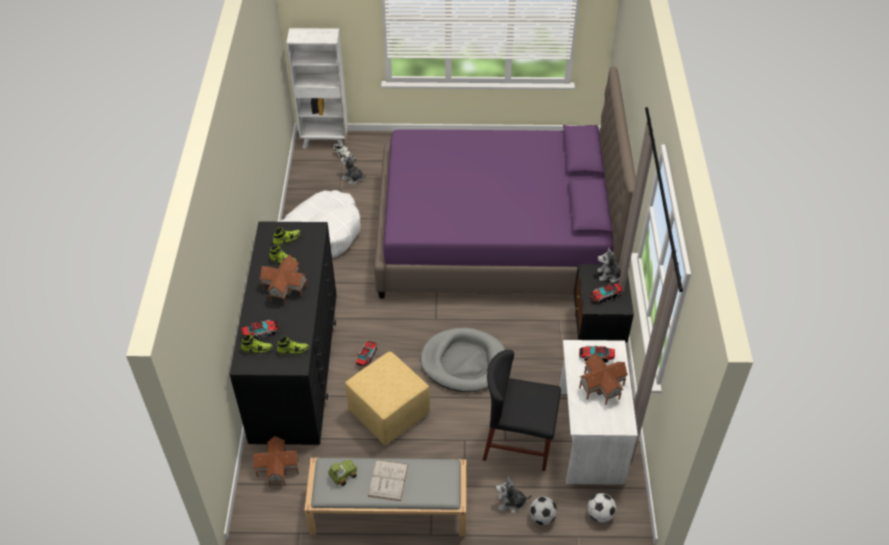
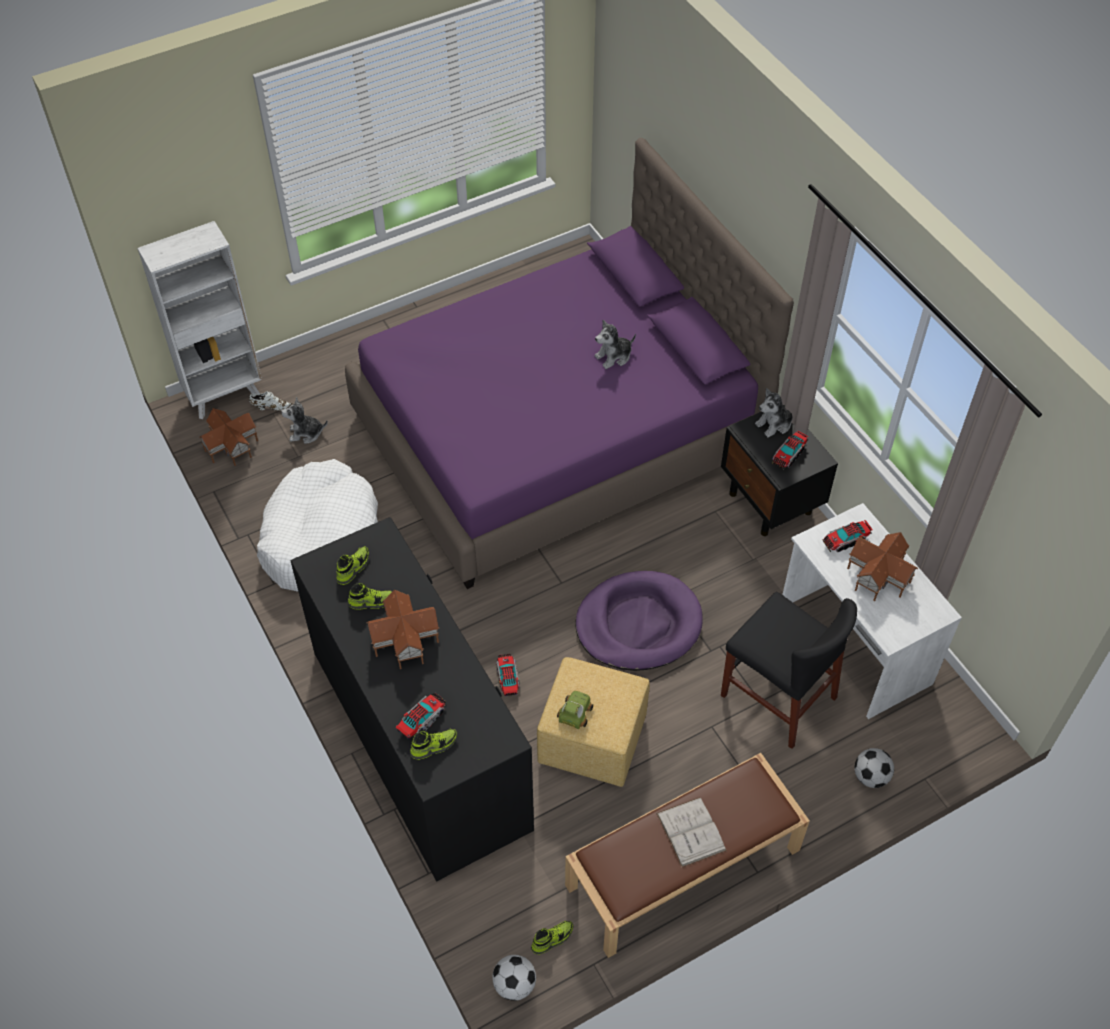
camera: 30 degrees left, 5 degrees up
toy house [253,436,299,487] -> toy house moved to [199,408,258,466]
shoe [277,336,309,355] -> shoe moved to [531,921,574,954]
grey bench [304,458,466,536] -> brown bench [565,753,810,958]
toy car [328,460,357,486] -> toy car moved to [557,691,593,729]
grey dog bed [420,328,505,392] -> purple dog bed [575,571,703,671]
black chair [483,350,561,471] -> black chair turned 120 degrees counterclockwise [721,592,857,749]
plush toy [496,475,532,513] -> plush toy moved to [594,320,636,369]
football [587,493,616,522] -> football moved to [492,955,536,1001]

